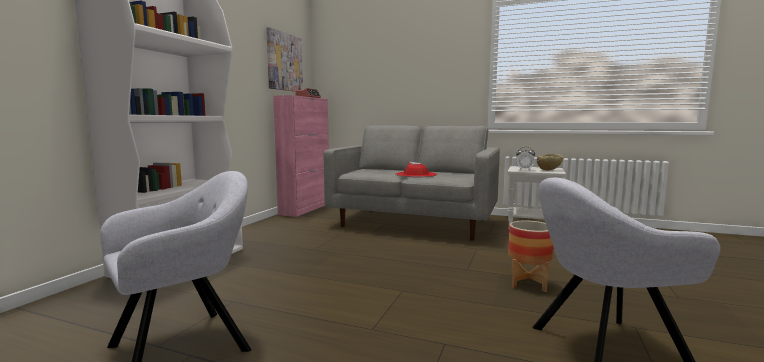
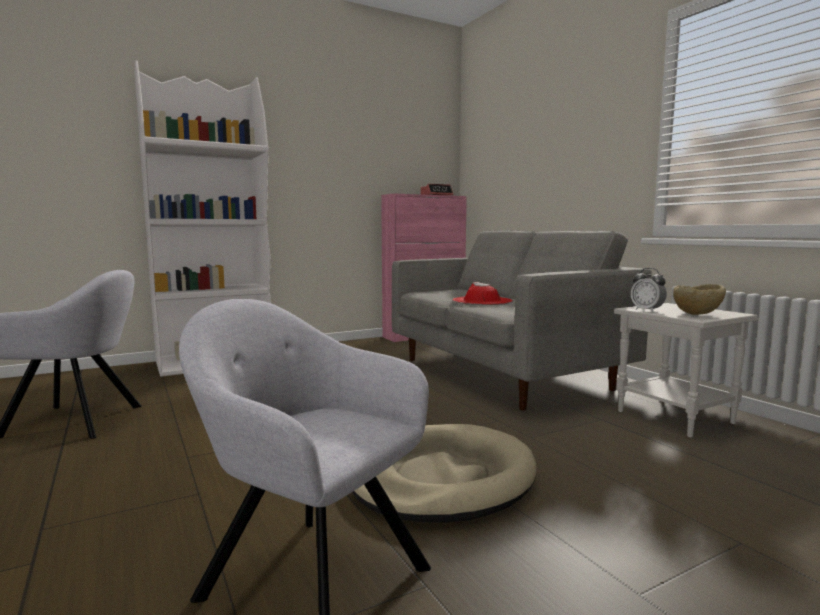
camera: 40 degrees right, 0 degrees up
picture [266,27,303,92] -> none
planter [508,220,553,292] -> beige dog bed [352,424,537,523]

